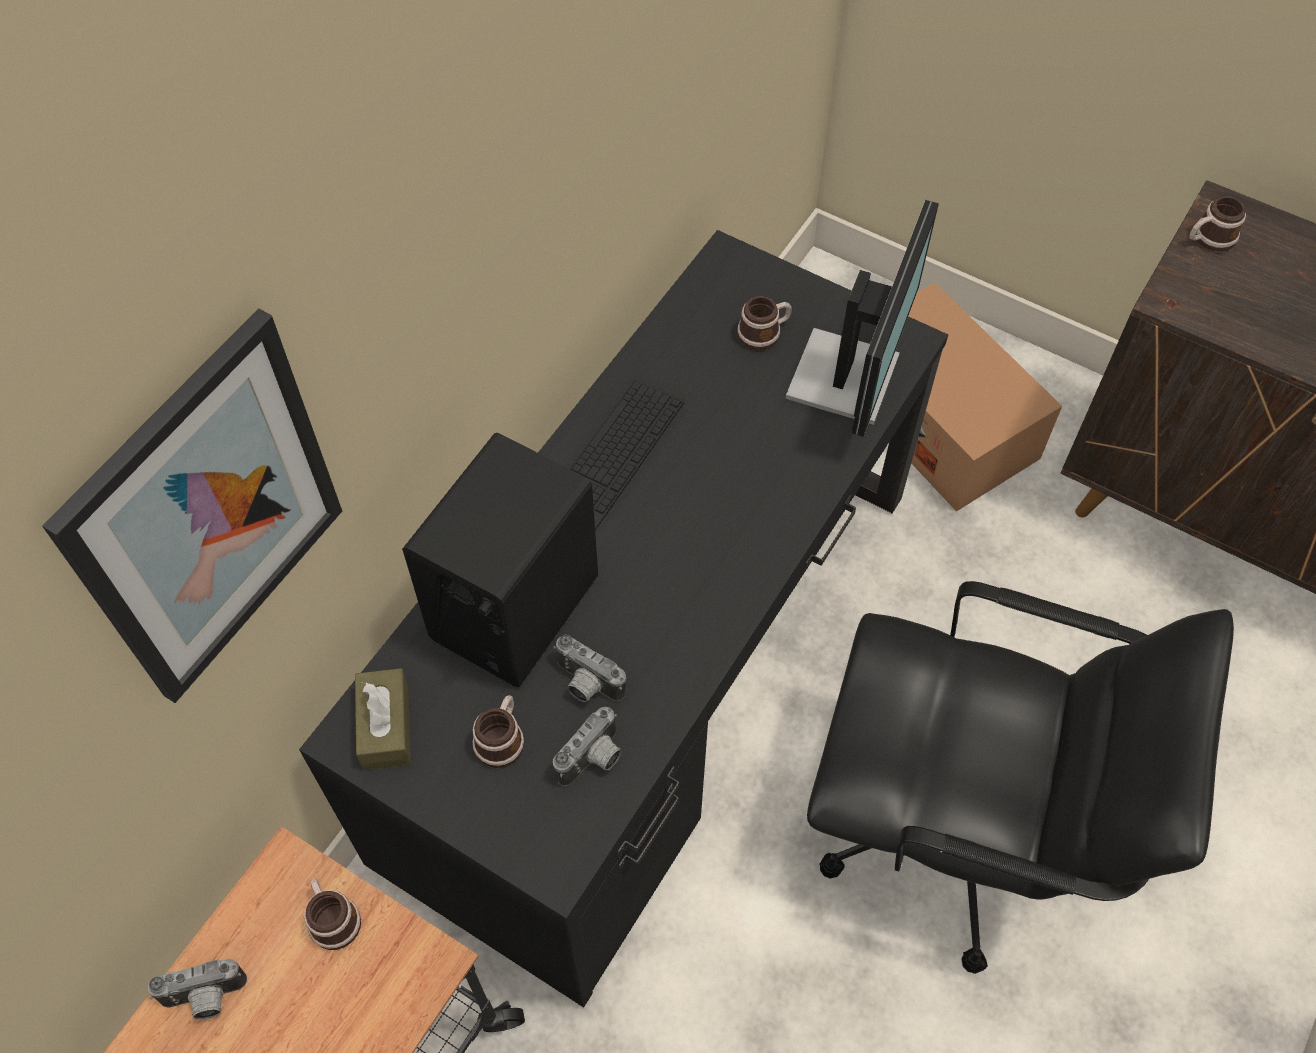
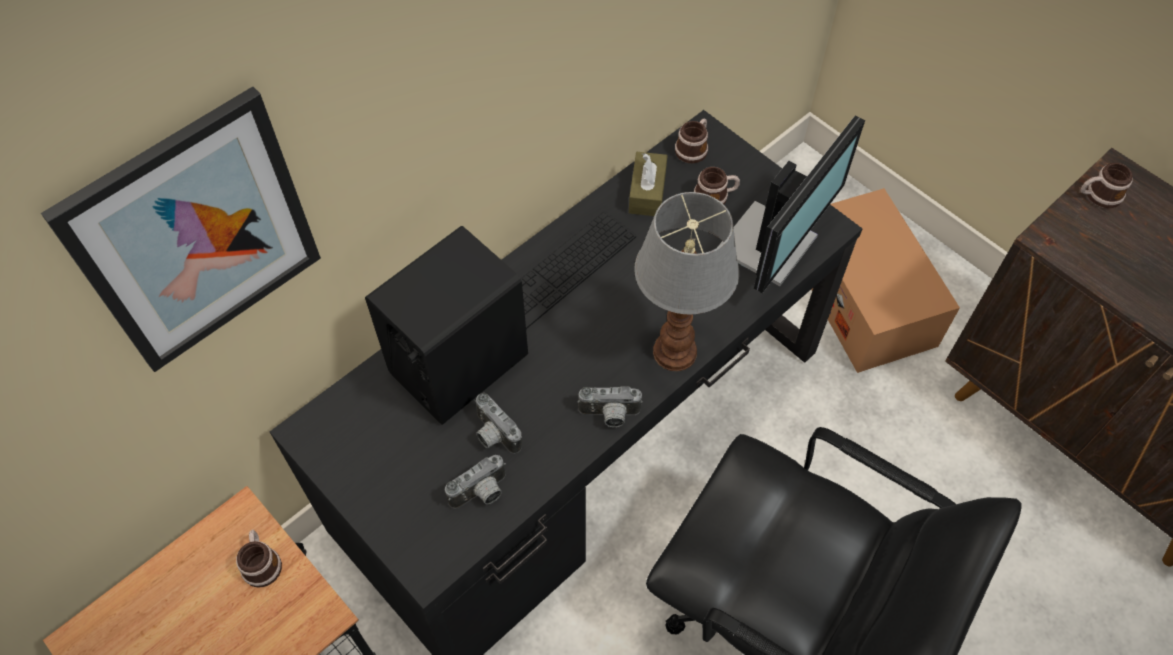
camera: 15 degrees right, 0 degrees up
camera [148,959,247,1019] -> camera moved to [577,387,643,427]
brown tissue box [355,668,411,770] -> brown tissue box moved to [629,152,668,216]
mug [473,695,524,768] -> mug moved to [675,118,708,163]
none -> table lamp [634,192,739,371]

